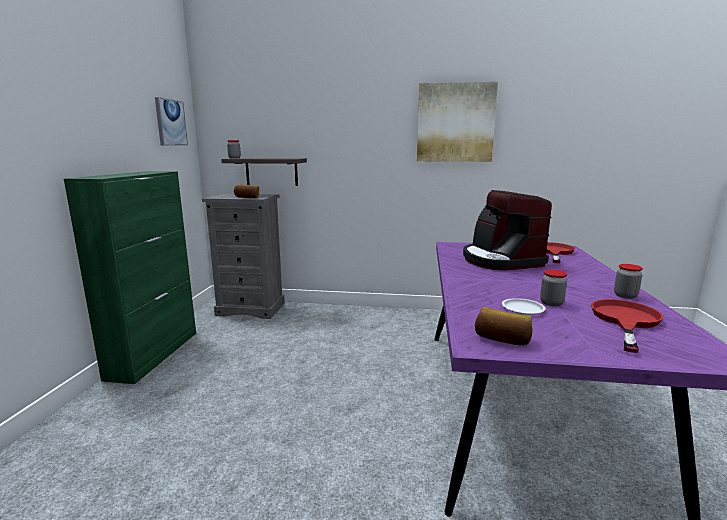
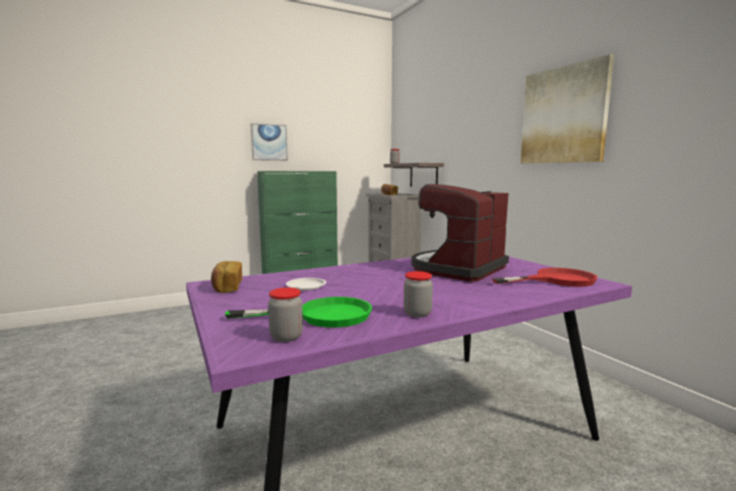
camera: 55 degrees right, 5 degrees down
picture [155,97,188,145] -> picture moved to [251,123,288,161]
jar [540,269,567,306] -> jar moved to [268,287,303,342]
red frying pan [591,299,663,353] -> green frying pan [225,297,372,328]

